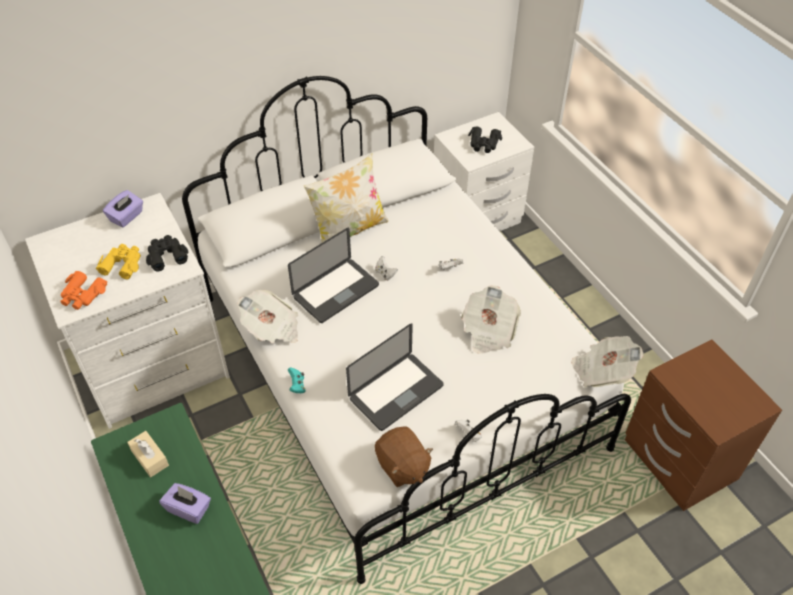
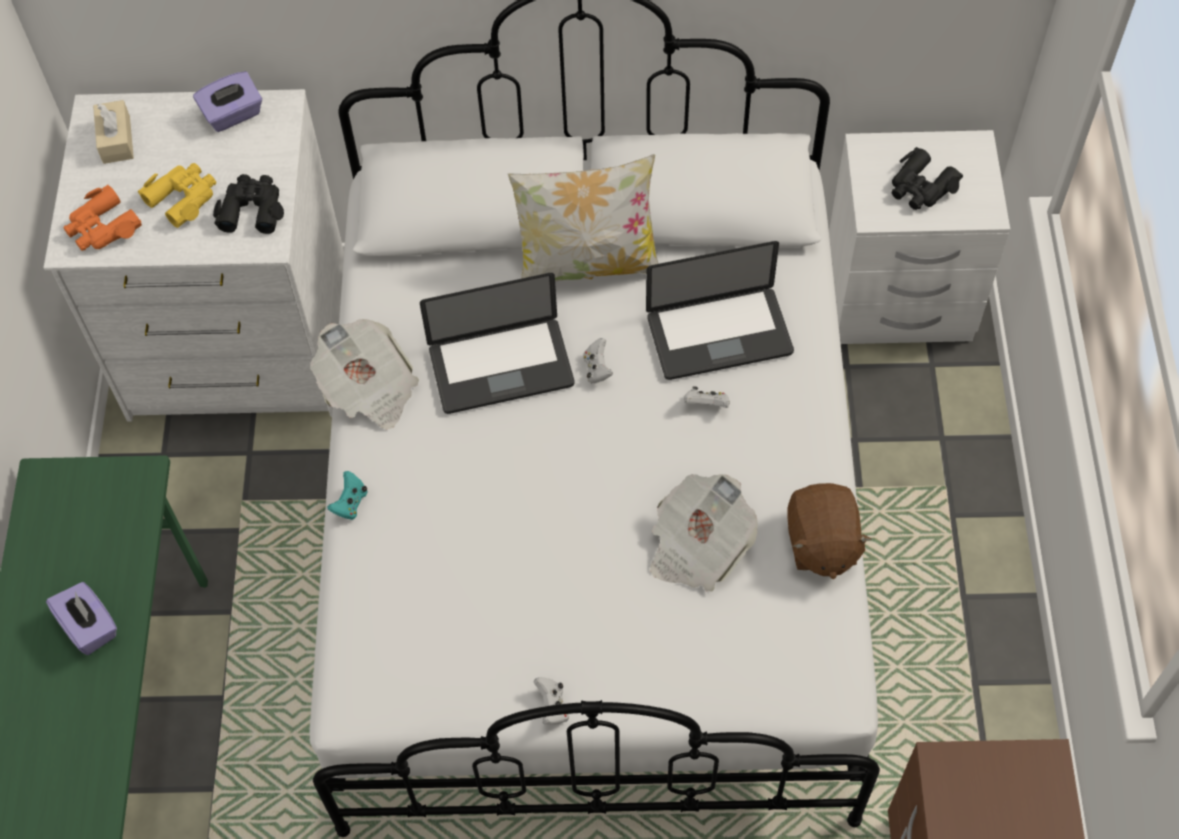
camera: 30 degrees right, 10 degrees up
beige tissue box [127,431,169,477] -> beige tissue box moved to [93,100,134,164]
laptop [346,323,444,431] -> laptop moved to [646,241,794,380]
brown plush toy [375,426,433,487] -> brown plush toy moved to [787,483,871,579]
newspaper [571,336,644,387] -> none

